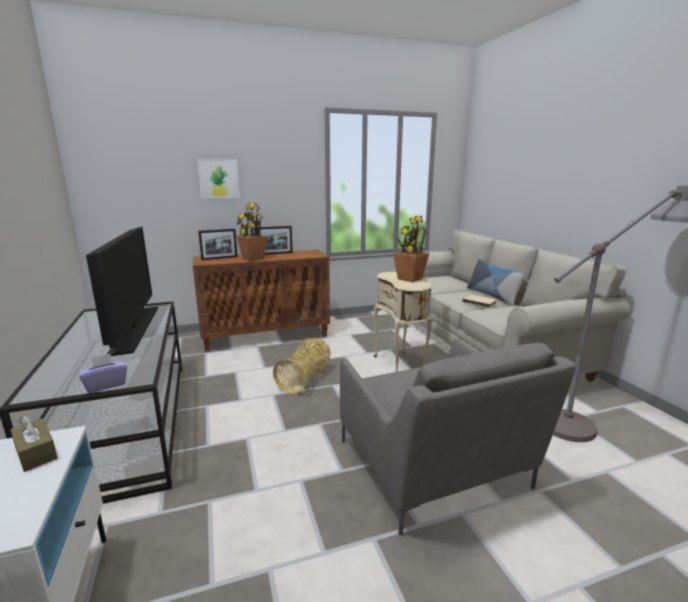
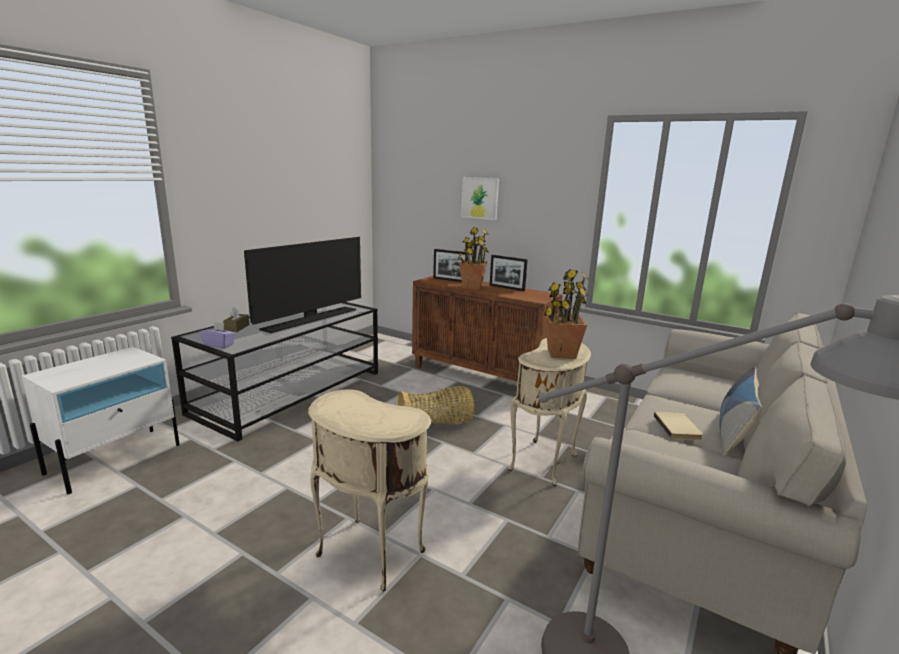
camera: 50 degrees right, 0 degrees up
brown tissue box [10,416,58,472] -> brown tissue box moved to [223,307,249,332]
grey armchair [340,338,576,536] -> beige side table [308,389,431,592]

